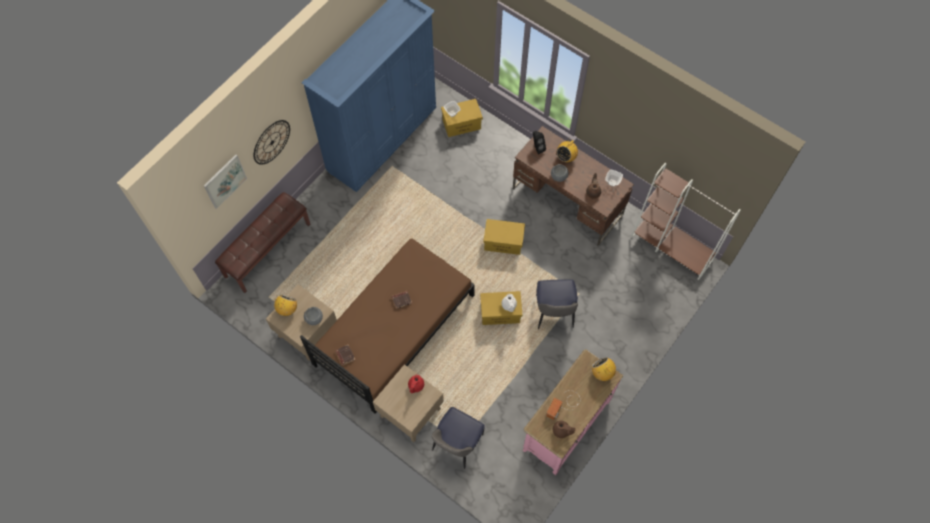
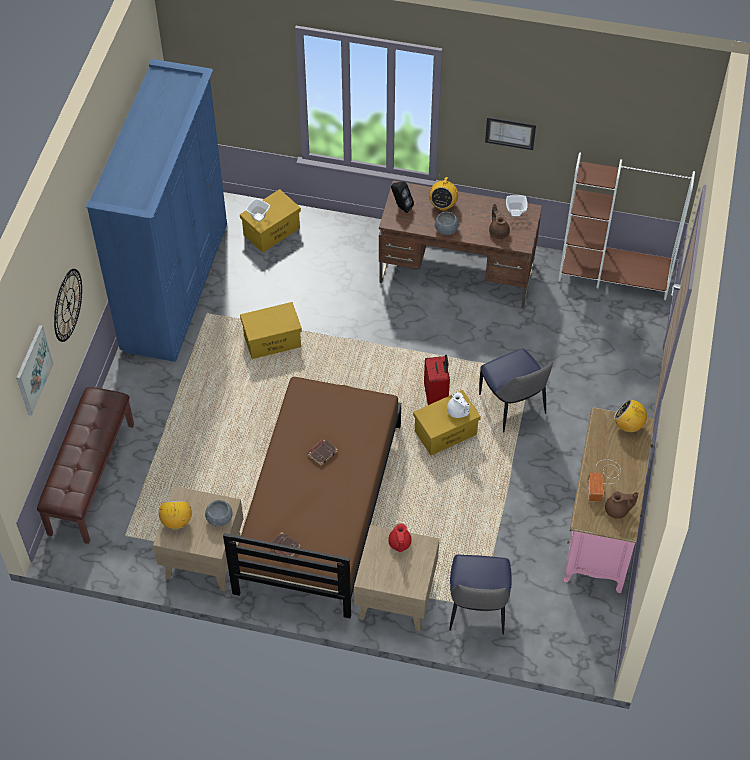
camera: 25 degrees left, 10 degrees down
yellow storage box [483,219,525,255] -> yellow storage box moved to [240,302,302,359]
none -> red suitcase [424,355,450,405]
none -> picture [485,117,536,150]

